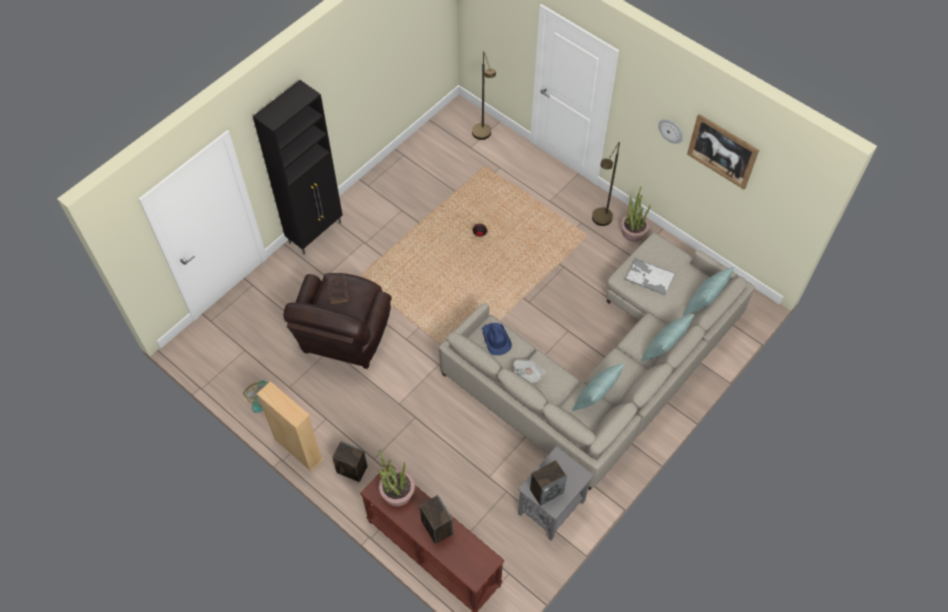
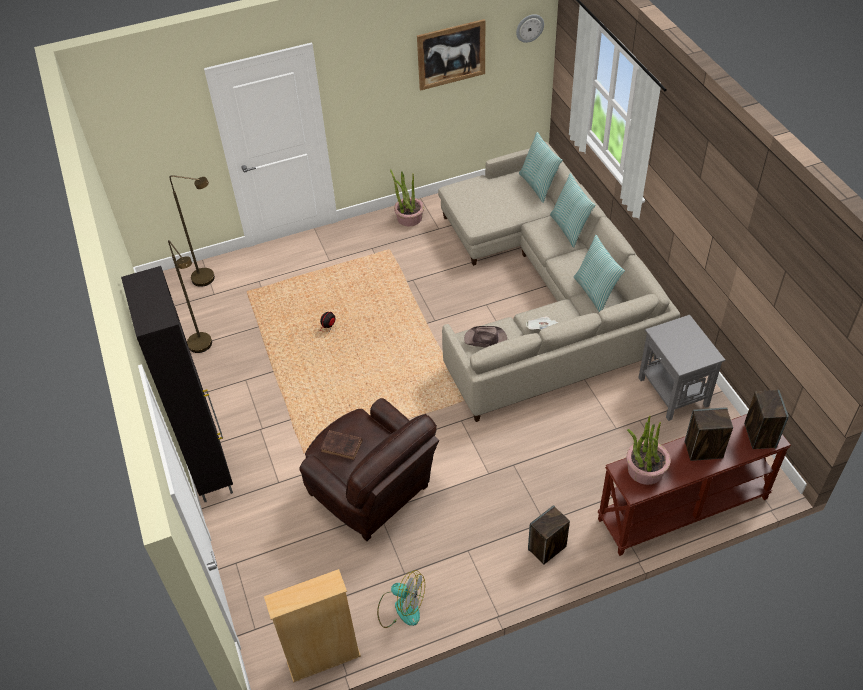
camera: 60 degrees left, 10 degrees down
beige bookcase [257,381,324,471] -> beige bookcase moved to [264,569,361,683]
blue hat [482,323,512,355] -> brown hat [464,326,507,348]
speaker [530,460,567,506] -> speaker moved to [744,390,789,449]
brown floor lamp [592,142,620,226] -> brown floor lamp moved to [168,240,212,353]
tray [625,258,676,296] -> none
wall clock [658,119,683,144] -> wall clock moved to [516,14,544,43]

